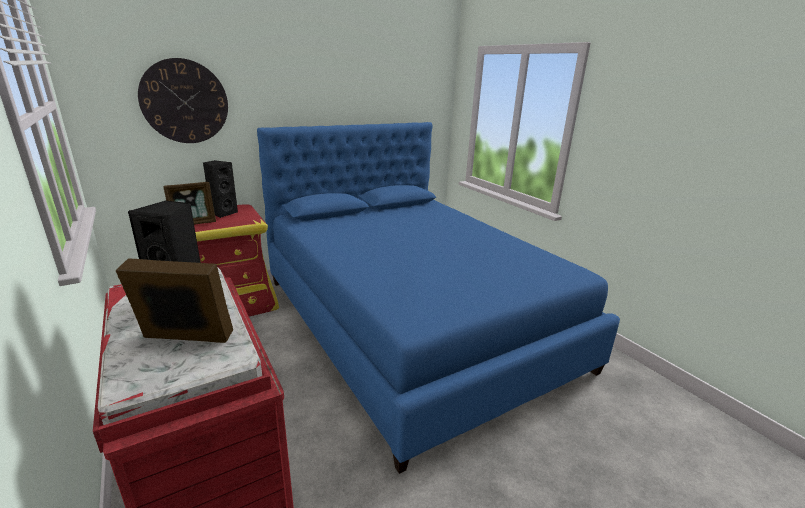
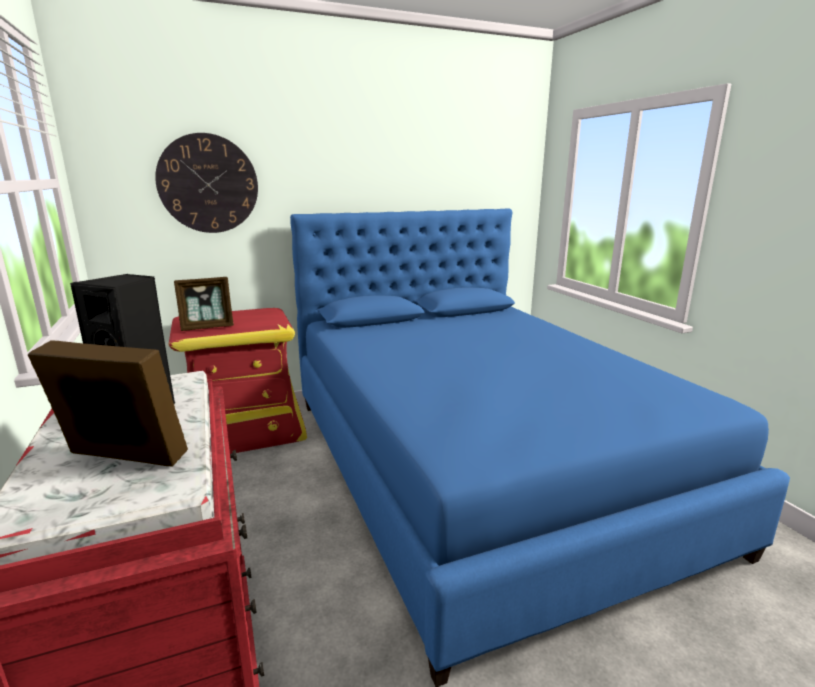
camera: 10 degrees right, 5 degrees down
black speaker [203,160,238,218] -> none

